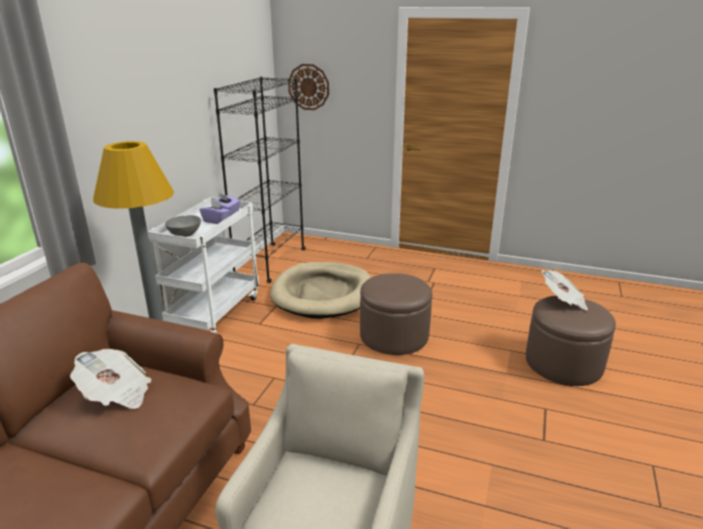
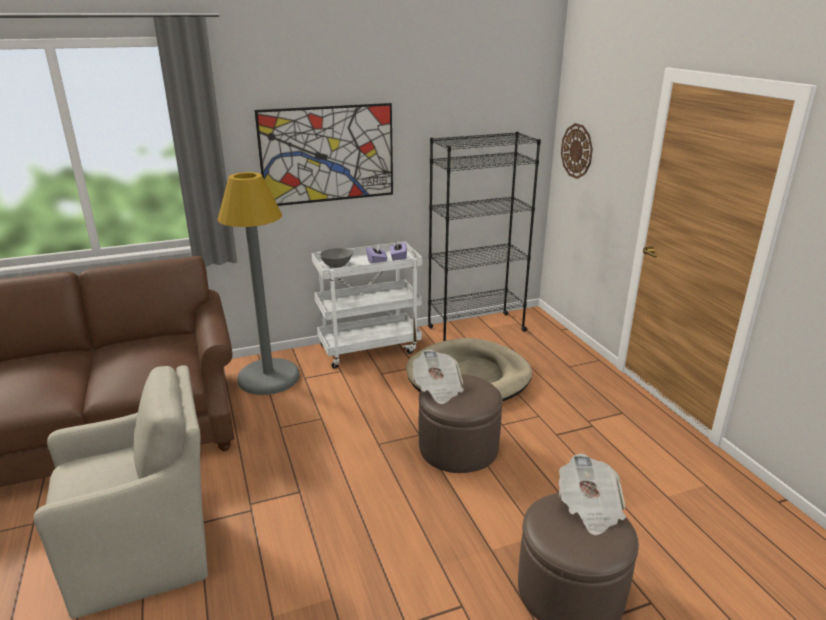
camera: 50 degrees right, 0 degrees up
newspaper [70,349,151,409] -> newspaper moved to [413,349,464,404]
none -> picture [254,103,393,206]

